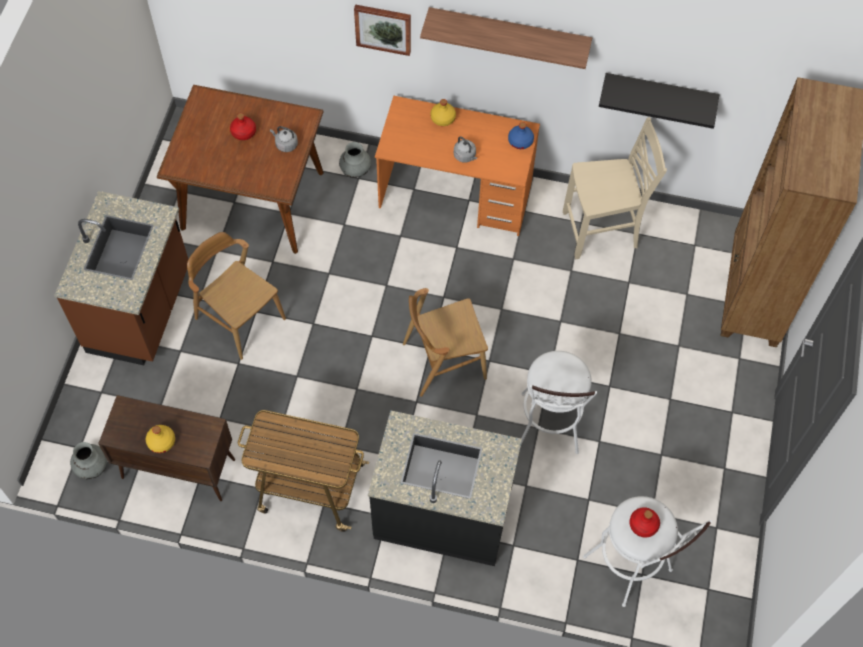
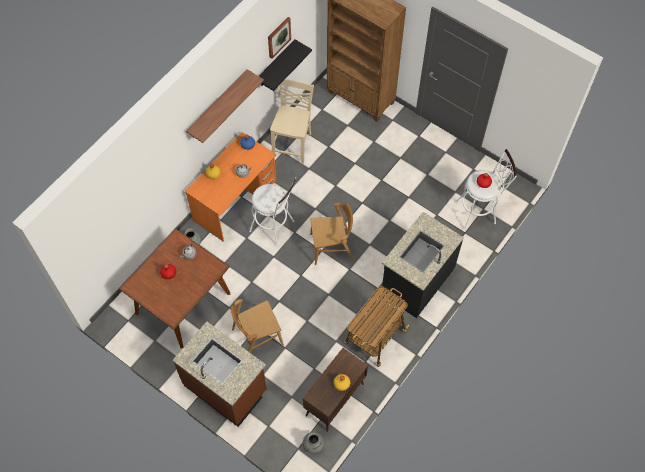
camera: 65 degrees left, 0 degrees up
picture [354,4,411,56] -> picture moved to [268,17,291,59]
brown chair [403,288,488,397] -> brown chair turned 105 degrees counterclockwise [310,203,354,265]
white stool [520,351,597,454] -> white stool moved to [249,177,296,246]

